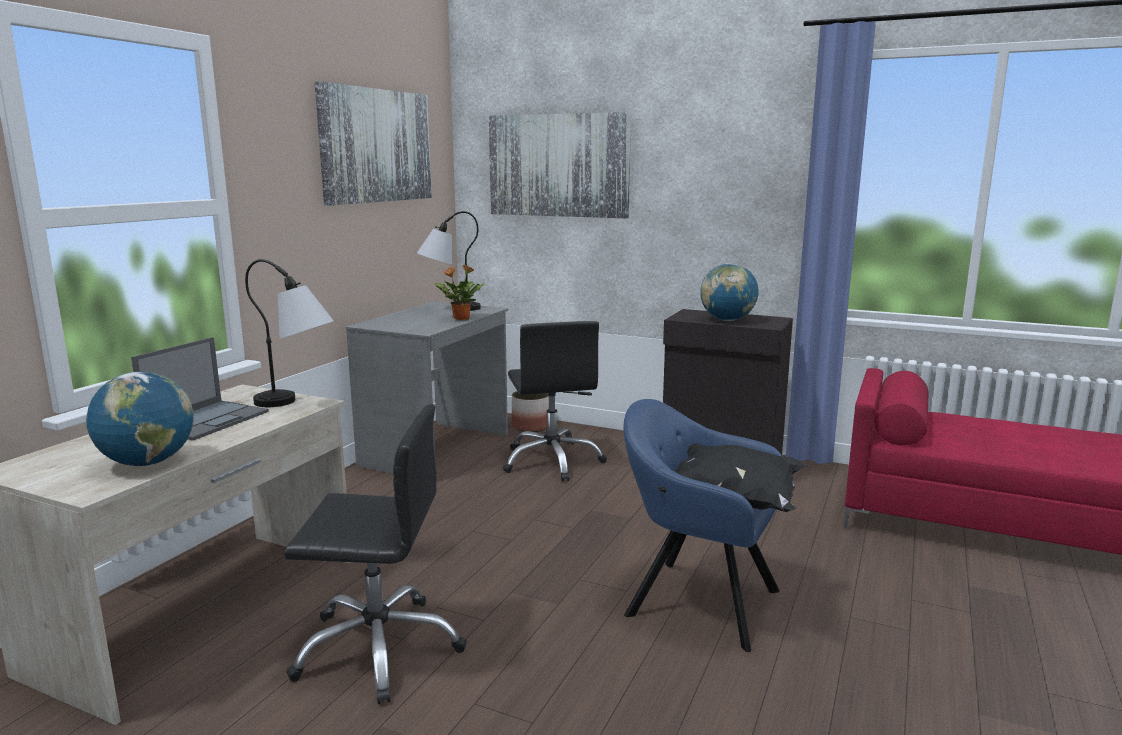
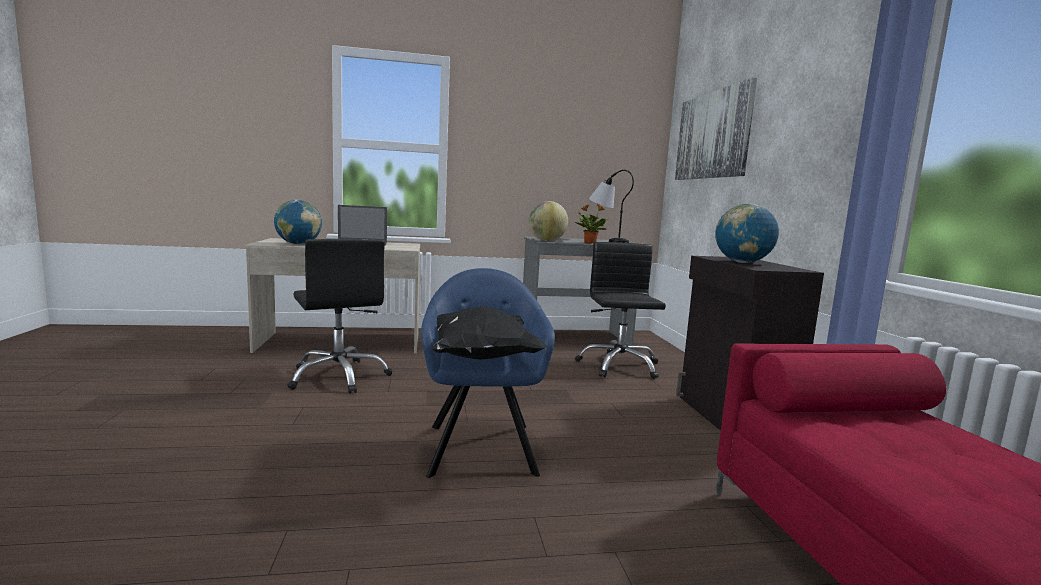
camera: 55 degrees right, 5 degrees down
table lamp [245,259,334,407] -> none
picture [314,81,432,206] -> none
black office chair [503,321,607,482] -> black office chair turned 135 degrees clockwise [575,242,666,379]
planter [512,391,549,432] -> none
none -> globe [529,201,568,241]

